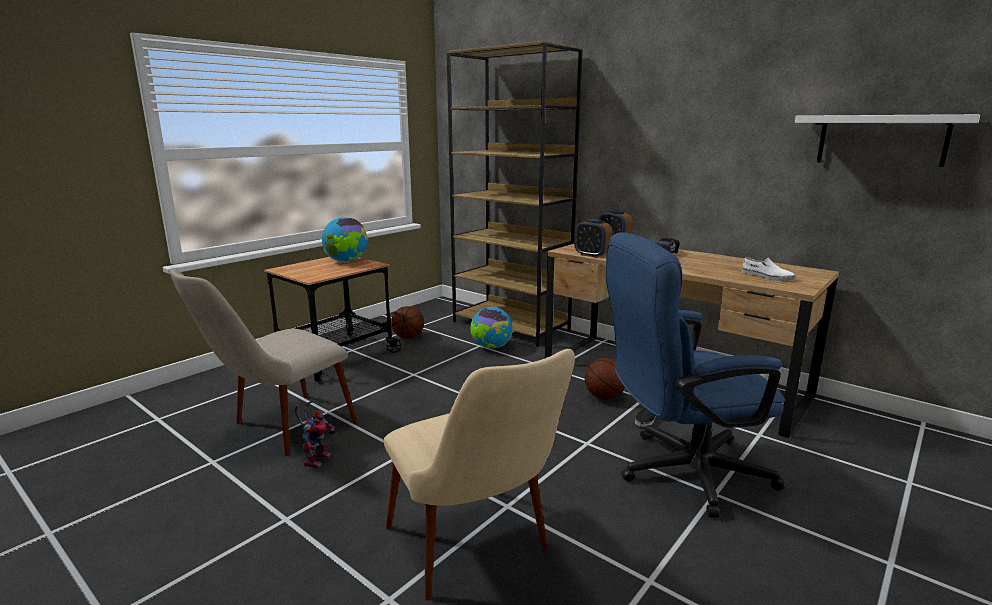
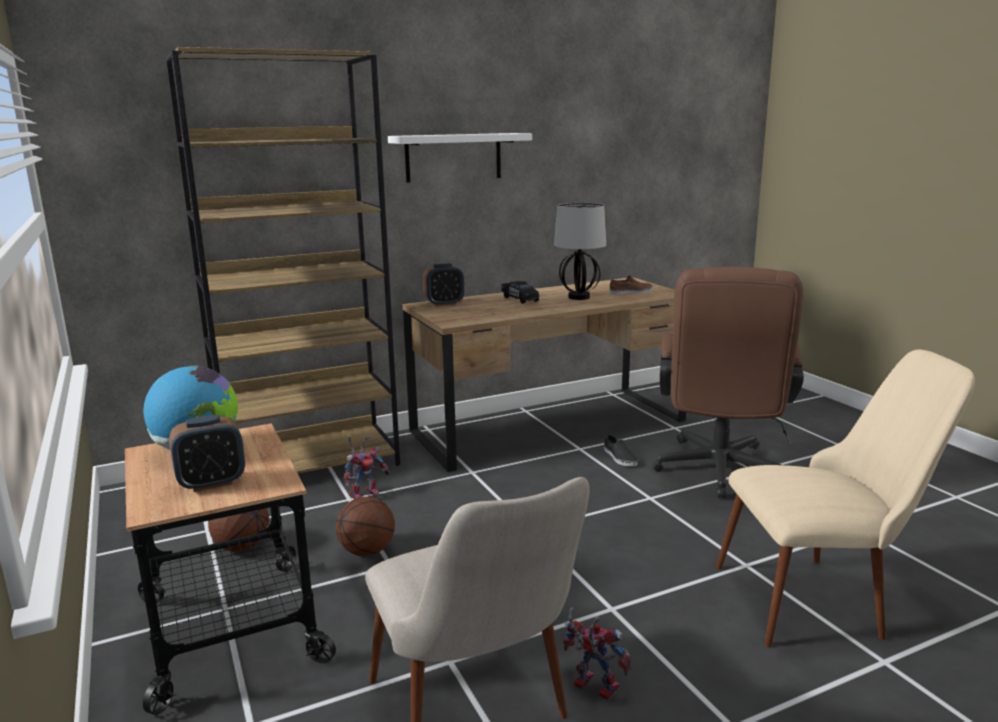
camera: 65 degrees left, 0 degrees up
globe [470,307,513,349] -> toy robot [344,435,390,499]
alarm clock [574,219,612,258] -> alarm clock moved to [169,415,245,492]
basketball [585,358,625,400] -> basketball moved to [335,497,395,556]
blue office chair [606,232,785,518] -> brown office chair [652,267,804,498]
white shoe [742,257,795,281] -> brown shoe [609,275,653,295]
white shelf [795,114,980,167] -> white shelf moved to [388,133,532,183]
none -> table lamp [554,203,606,300]

